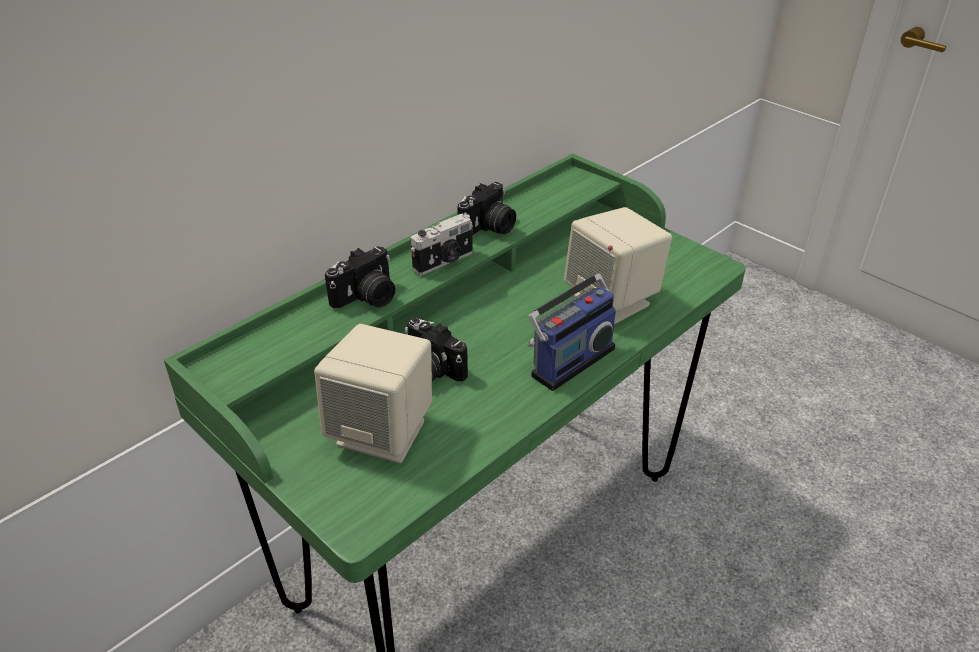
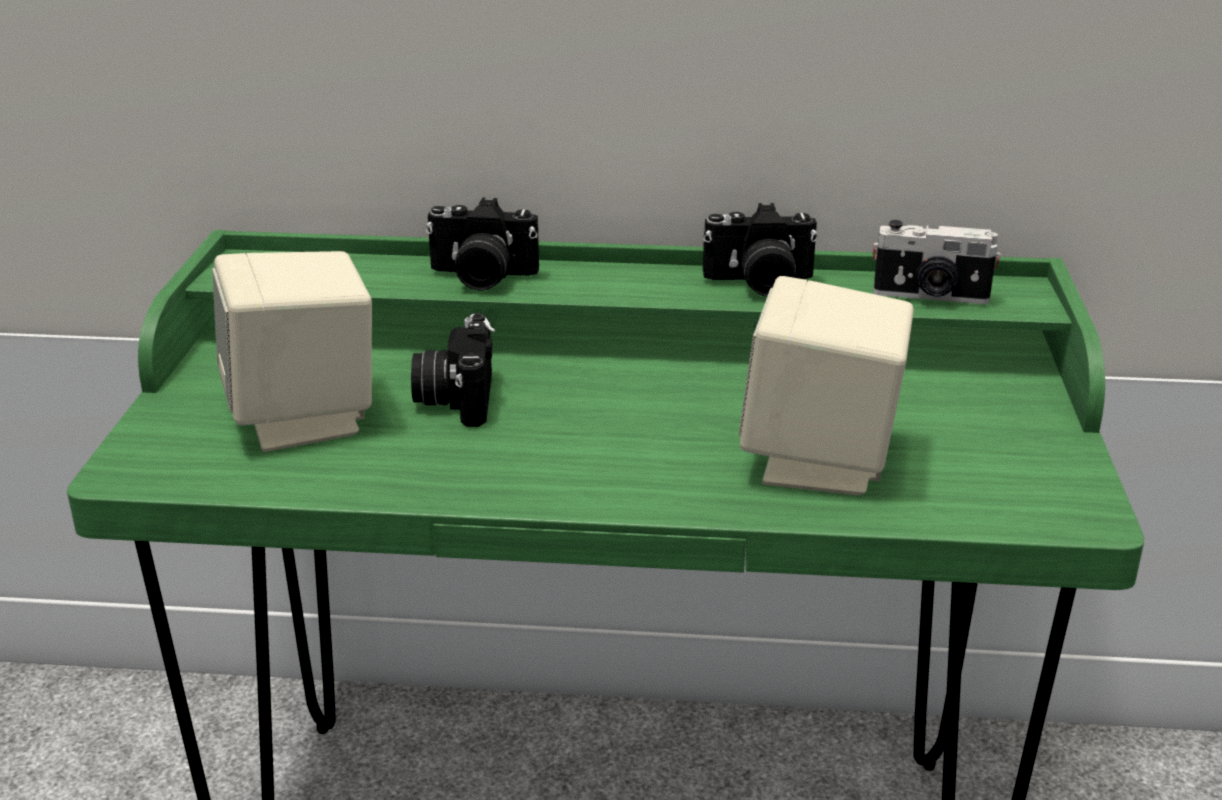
camera: 50 degrees right, 10 degrees down
camera [411,214,473,275] -> camera moved to [873,220,1001,304]
radio [528,245,616,391] -> none

